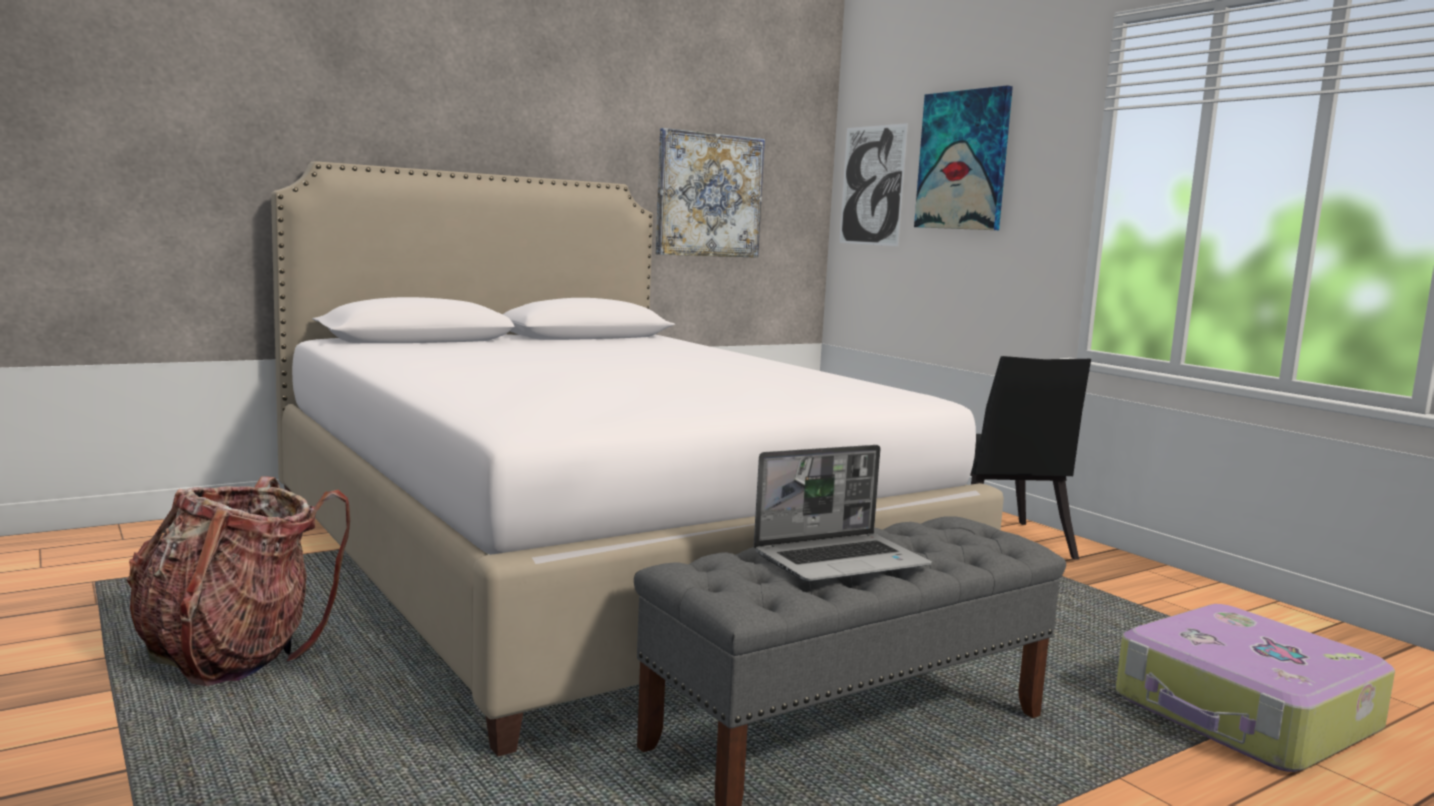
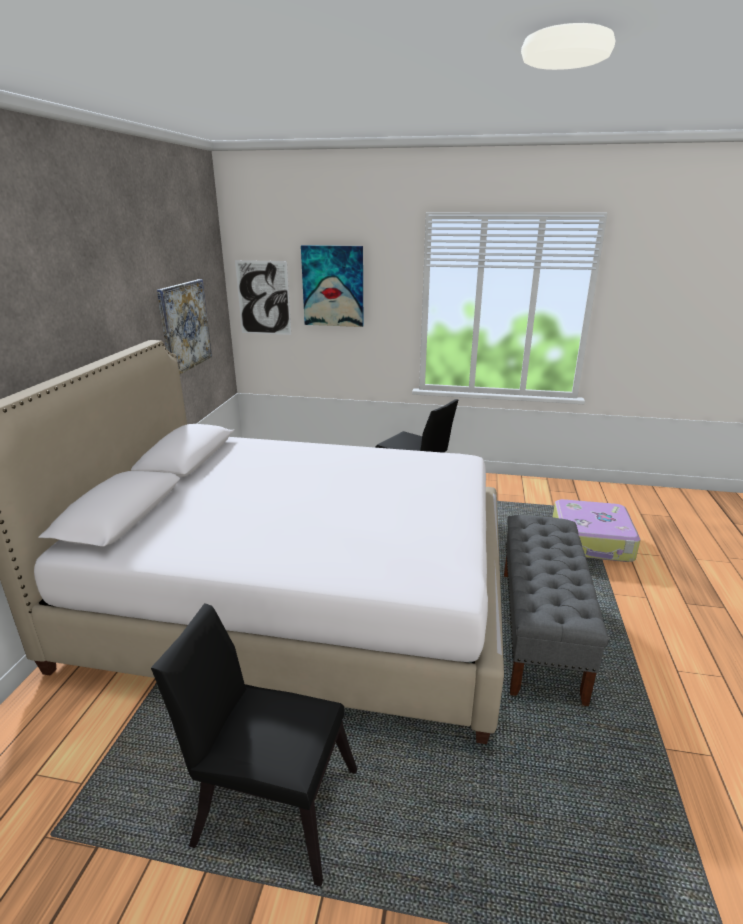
camera: 45 degrees left, 15 degrees up
backpack [126,476,350,686] -> black chair [151,603,357,887]
laptop [754,445,932,582] -> none

